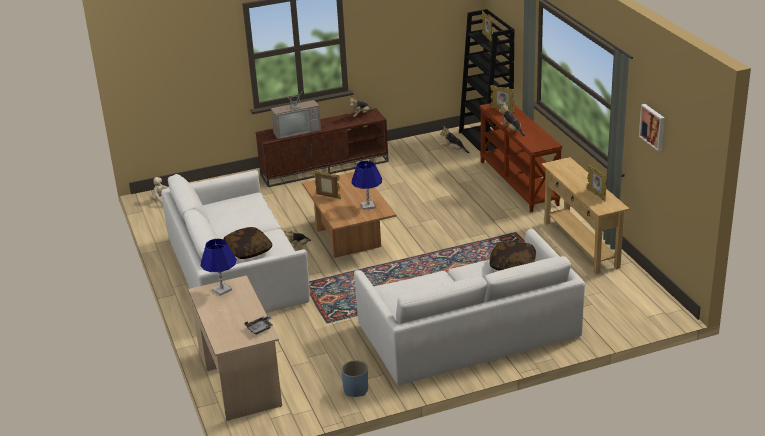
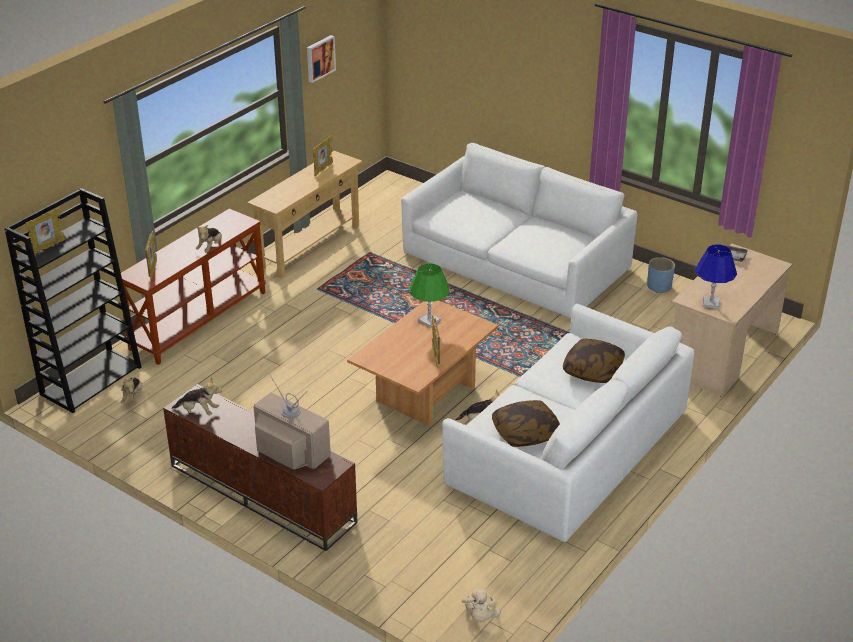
camera: 125 degrees left, 5 degrees up
blue table lamp [351,160,382,210] -> green table lamp [410,263,449,327]
pillow [489,241,536,271] -> pillow moved to [492,400,560,447]

